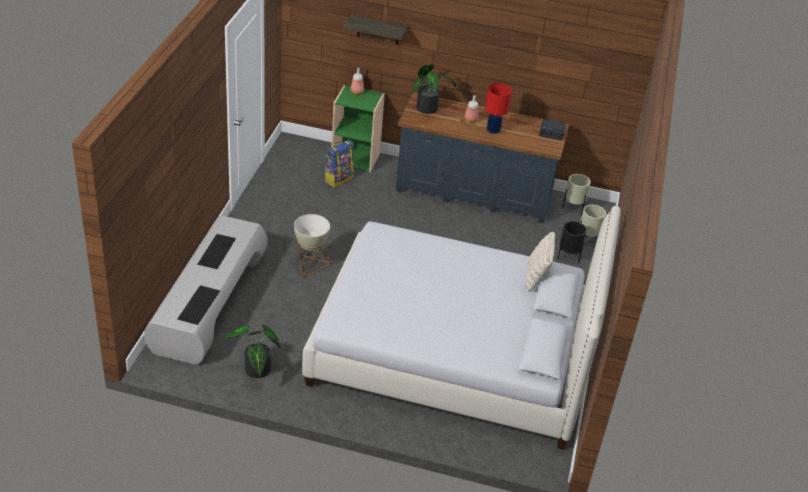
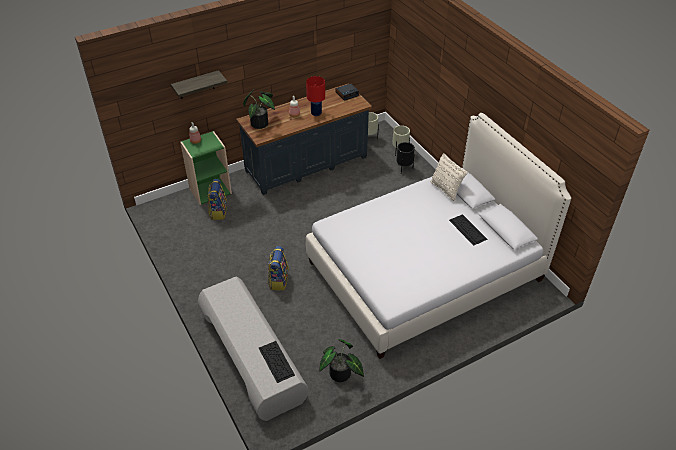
camera: 40 degrees left, 5 degrees up
keyboard [197,234,236,269] -> keyboard moved to [449,214,488,246]
planter [294,214,331,277] -> backpack [268,246,289,290]

